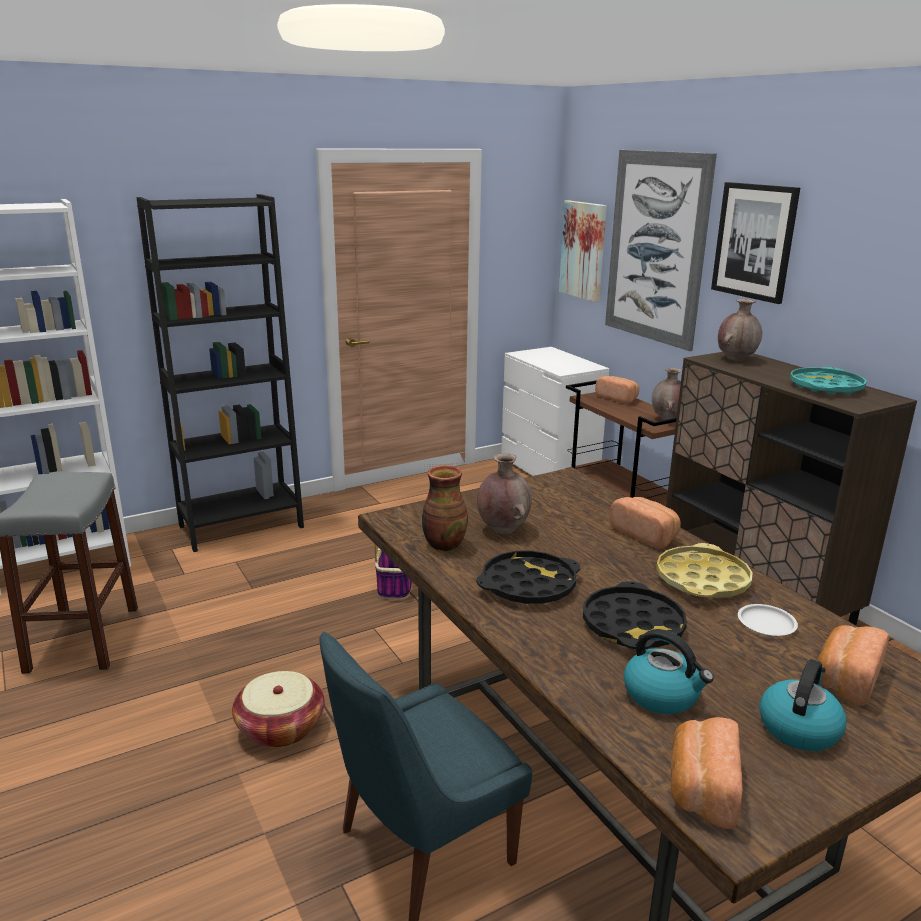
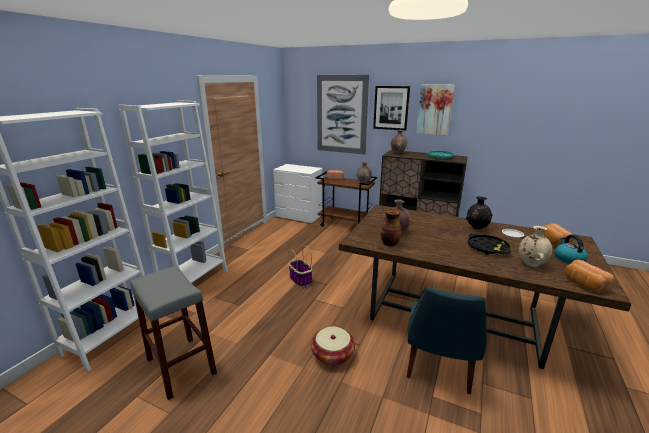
camera: 35 degrees left, 0 degrees up
black bookcase [137,194,304,552] -> white bookcase [118,100,227,283]
black tray [476,551,580,604] -> none
picture [559,200,607,302] -> picture moved to [416,84,455,135]
bread [610,497,681,548] -> none
kettle [624,629,714,714] -> beige vase [519,226,552,267]
yellow tray [656,543,753,598] -> black vase [466,196,493,229]

